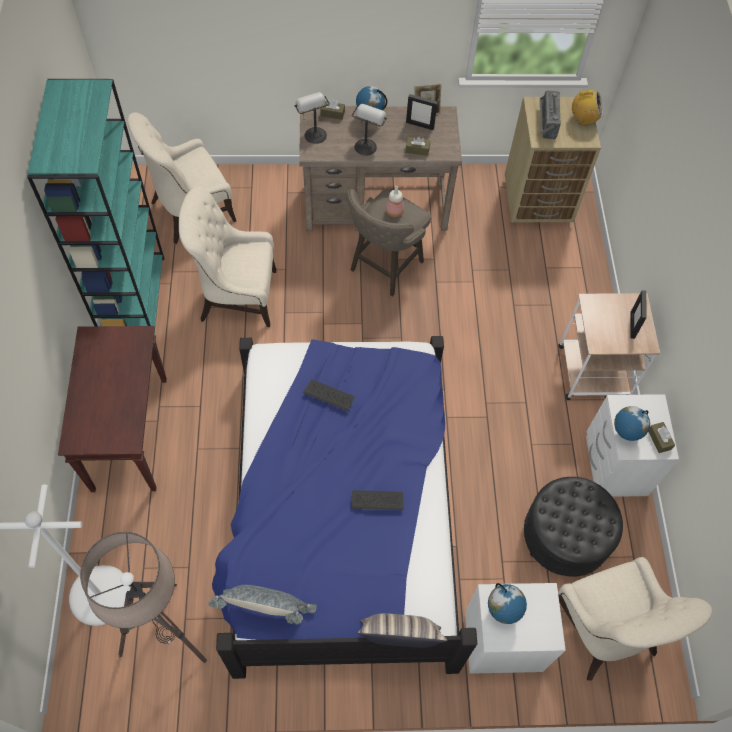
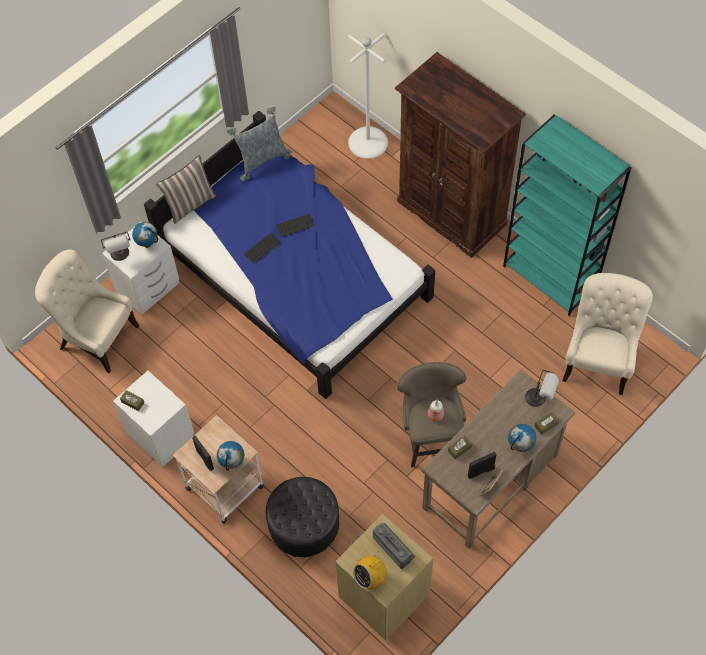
camera: 140 degrees right, 0 degrees up
brown console table [58,326,167,492] -> brown wardrobe [395,52,526,258]
floor lamp [80,532,207,663] -> none
beige armchair [179,186,277,327] -> none
keyboard [303,380,355,411] -> keyboard moved to [276,214,314,237]
table lamp [352,104,387,156] -> table lamp moved to [101,232,131,261]
black ottoman [524,477,623,577] -> black ottoman moved to [266,477,339,557]
globe [614,406,650,441] -> globe moved to [217,441,244,471]

